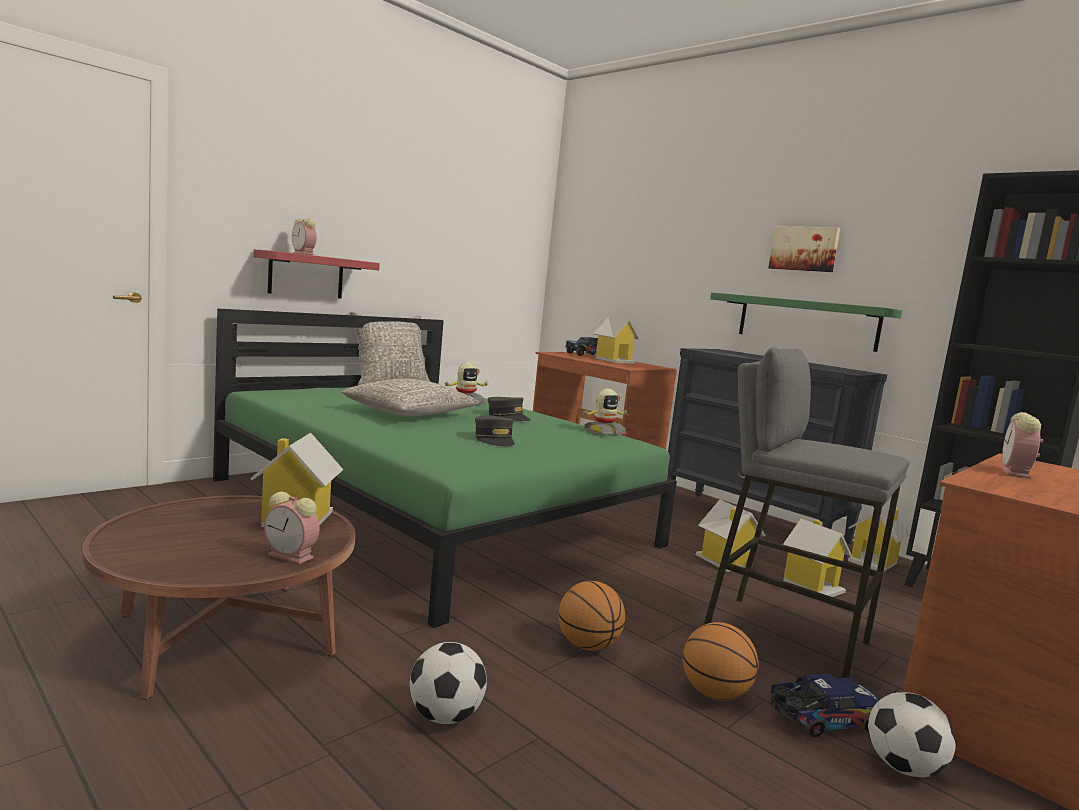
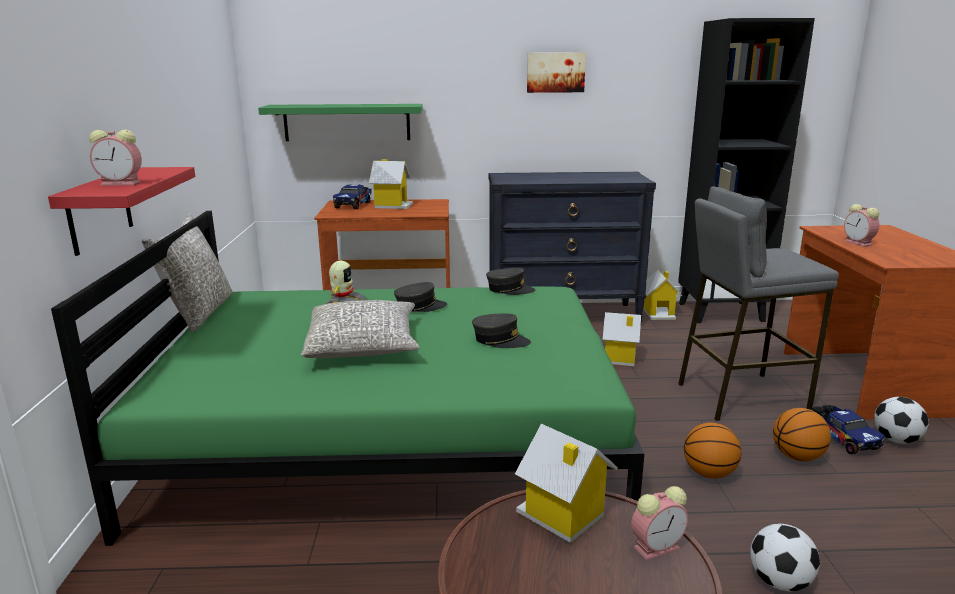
camera: 45 degrees left, 10 degrees up
toy robot [581,389,628,435] -> grey cap [486,268,535,295]
green shelf [710,292,902,352] -> green shelf moved to [258,104,423,141]
toy truck [770,674,880,737] -> toy truck turned 135 degrees clockwise [810,405,885,454]
toy house [783,519,852,597] -> none

